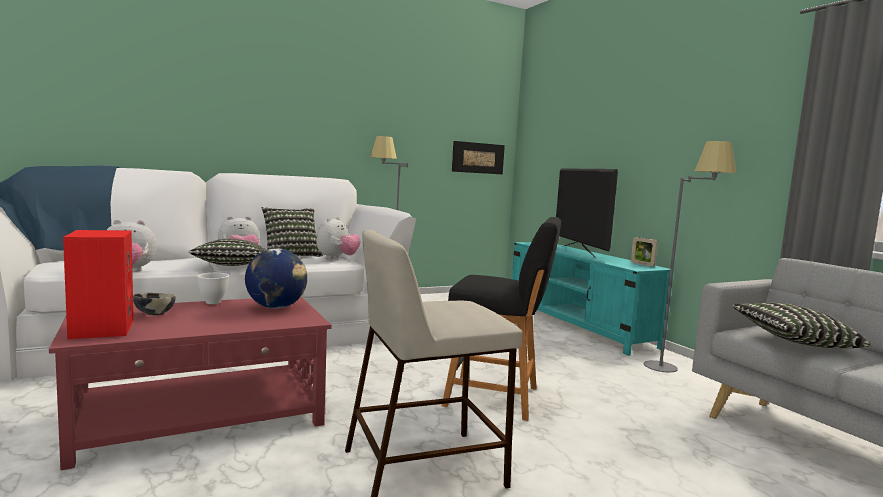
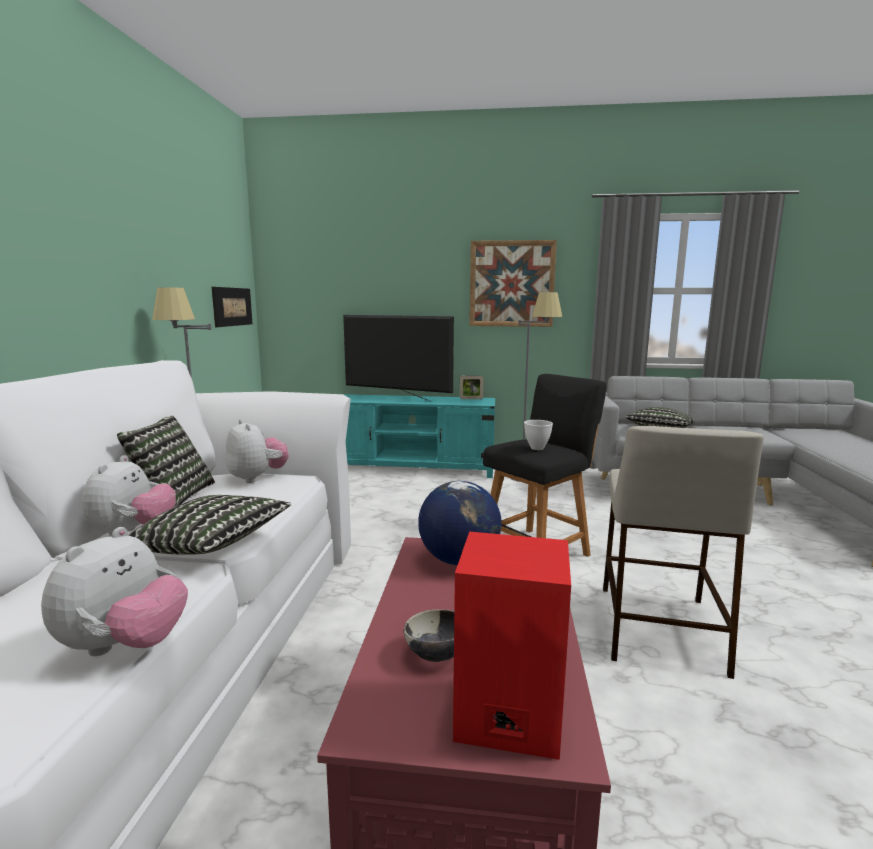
camera: 55 degrees left, 5 degrees up
white bowl [197,273,229,304] -> white bowl moved to [524,420,553,450]
none -> picture [469,240,557,327]

